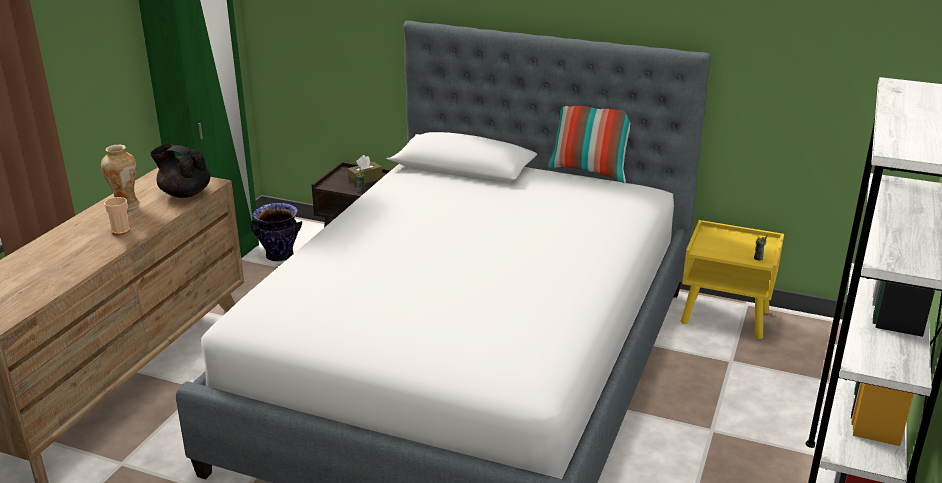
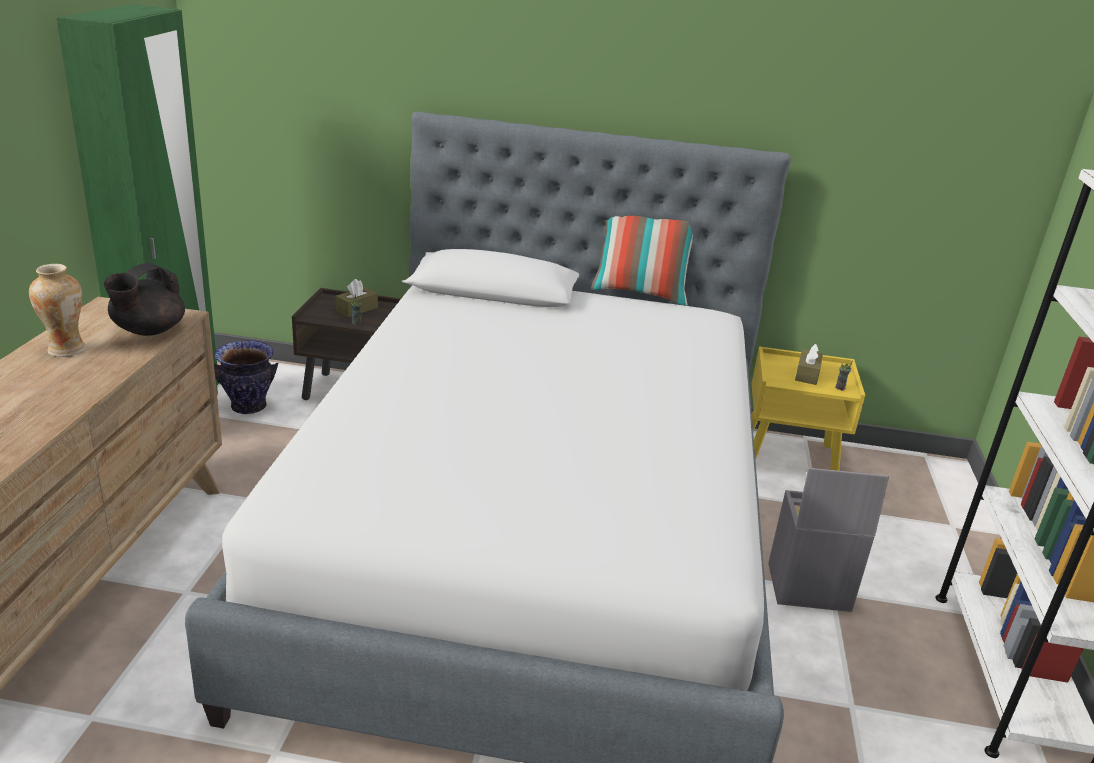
camera: 15 degrees left, 0 degrees up
cup [104,197,130,235] -> none
black teapot [150,144,210,198] -> black teapot turned 75 degrees counterclockwise [103,263,185,336]
none -> grey storage box [768,468,889,612]
none -> brown tissue box [795,344,823,385]

